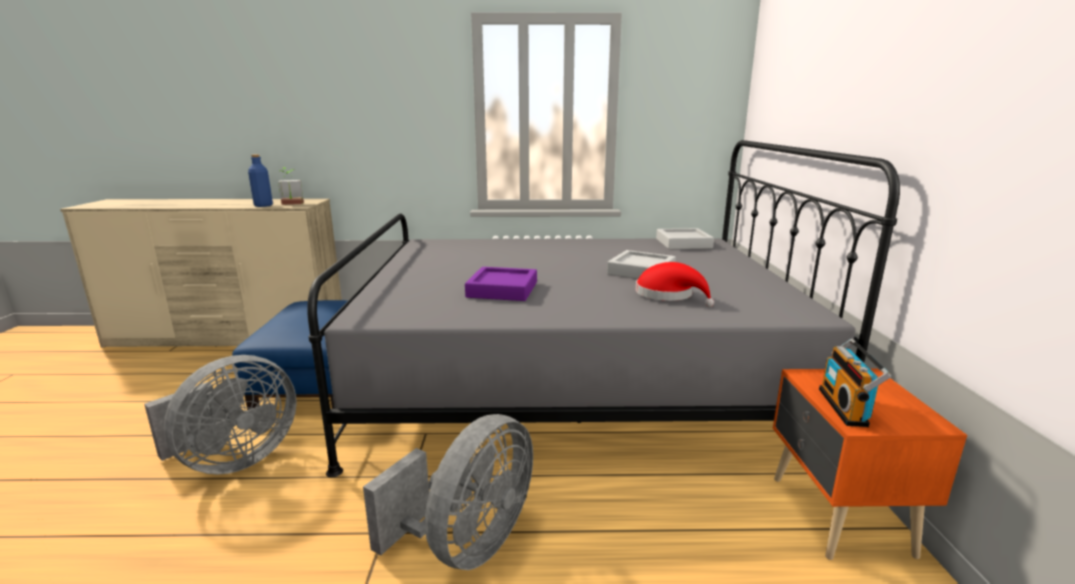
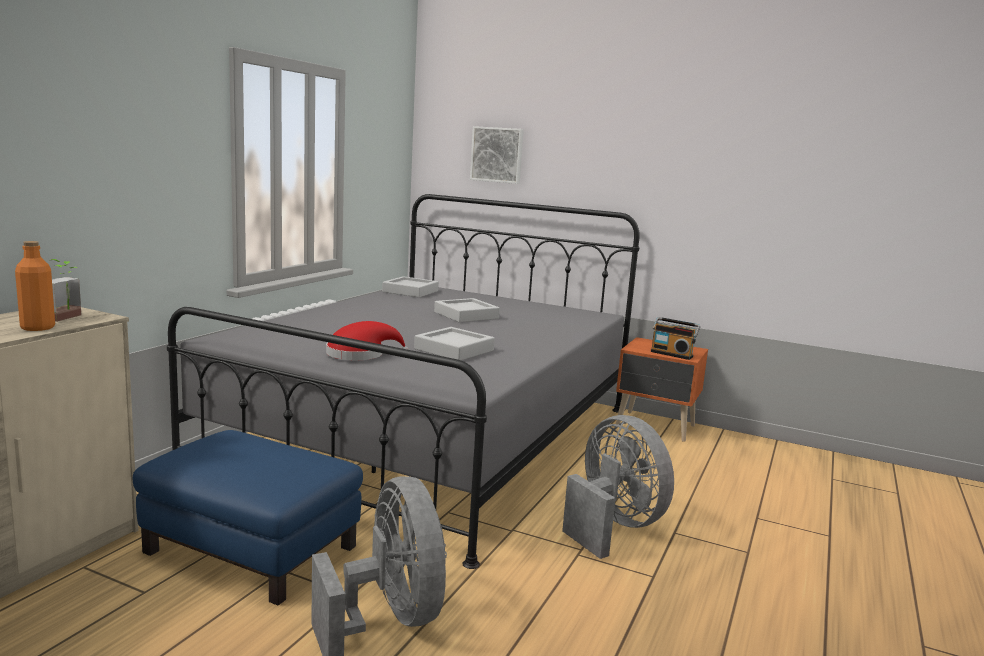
camera: 65 degrees left, 5 degrees down
blue bottle [248,154,273,207] -> orange bottle [15,241,55,331]
purple tray [465,267,537,301] -> grey tray [414,327,495,360]
red hat [636,262,714,307] -> red hat moved to [326,321,409,360]
none -> picture [470,126,524,184]

